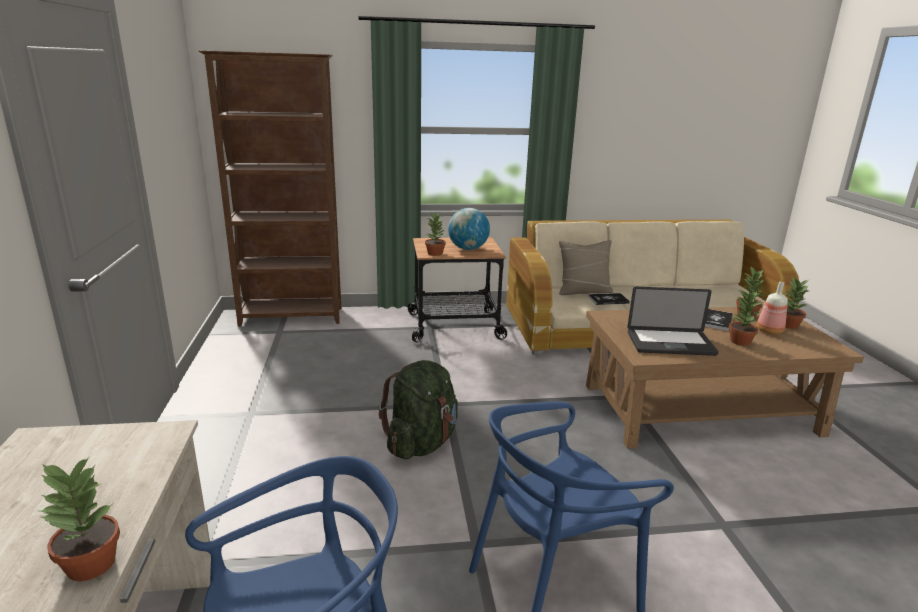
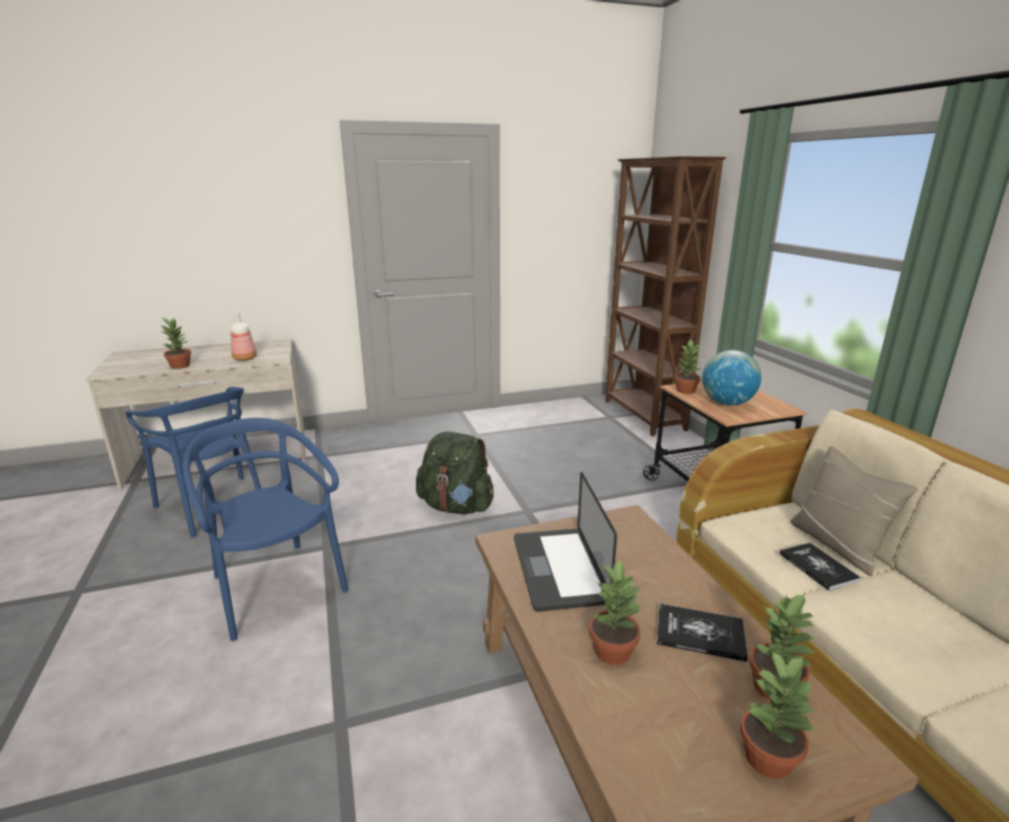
camera: 80 degrees right, 0 degrees up
bottle [757,282,788,334] -> bottle moved to [230,312,257,361]

